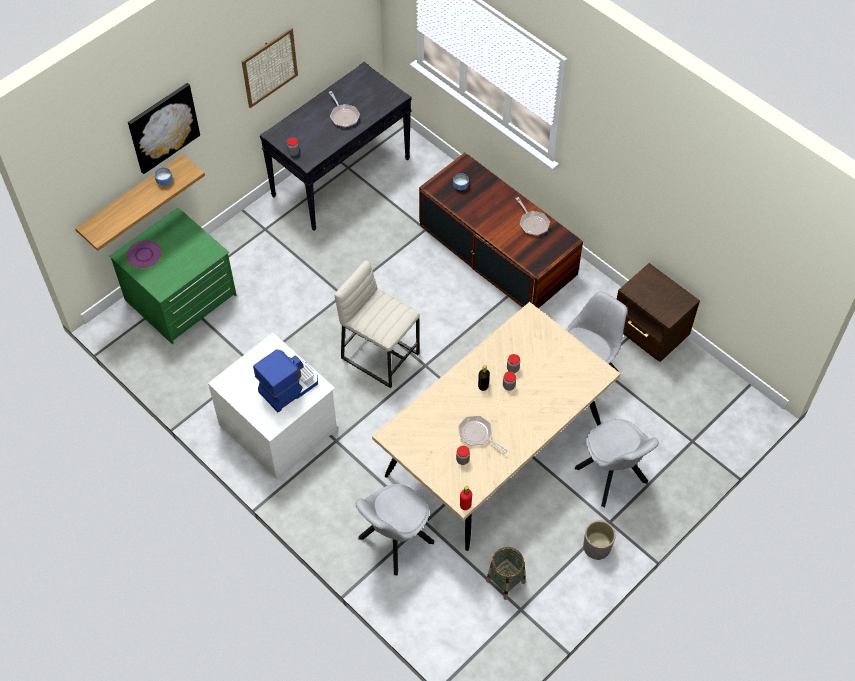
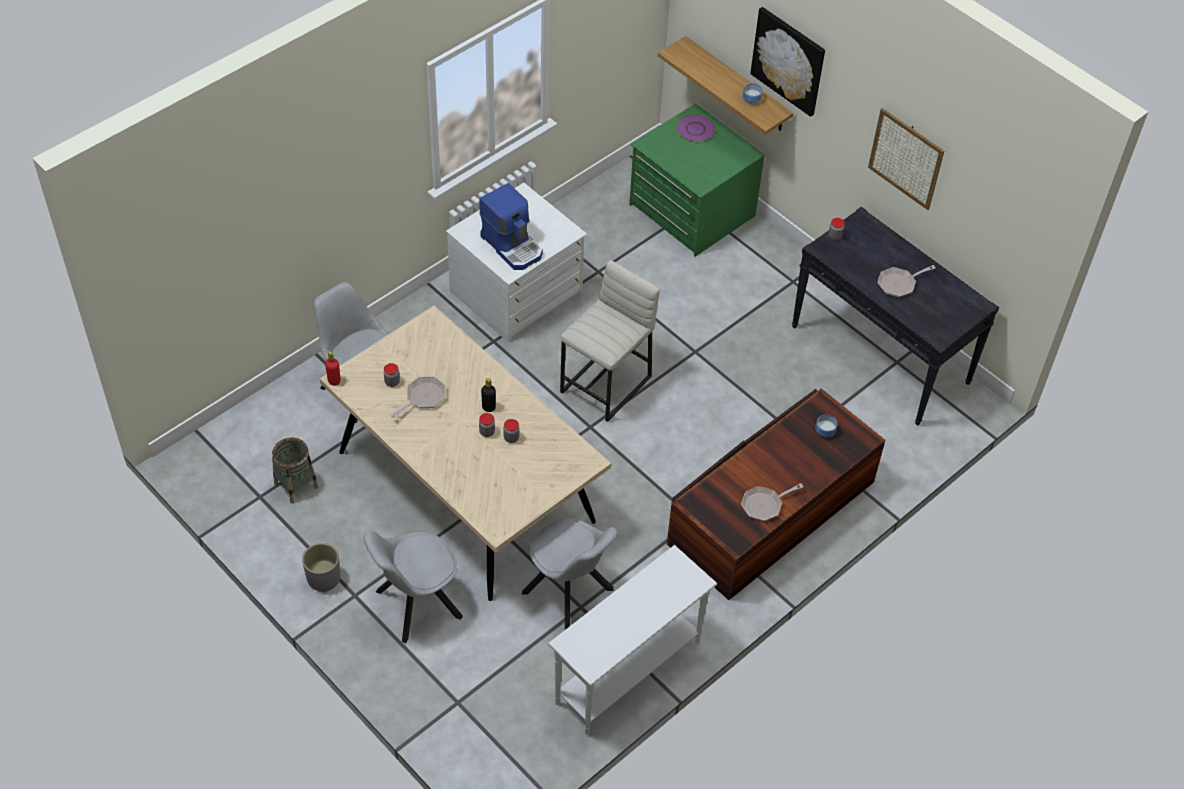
camera: 90 degrees right, 5 degrees down
brown nightstand [617,263,700,362] -> white console table [548,545,717,735]

